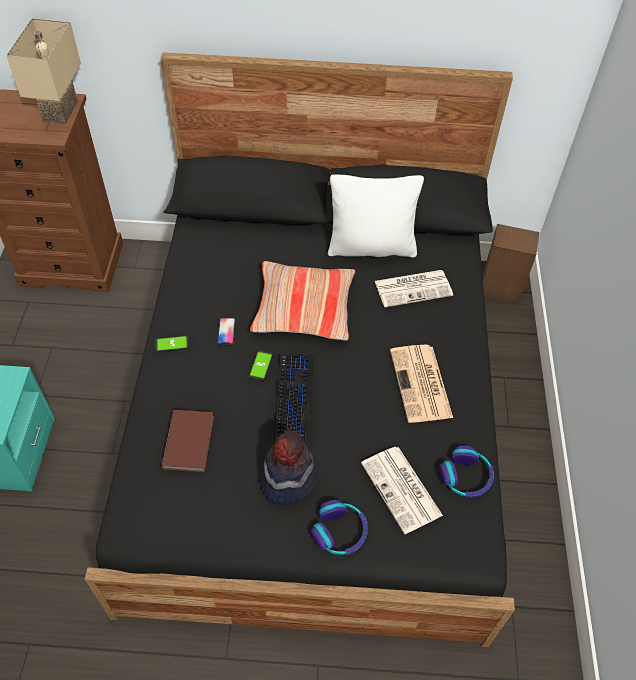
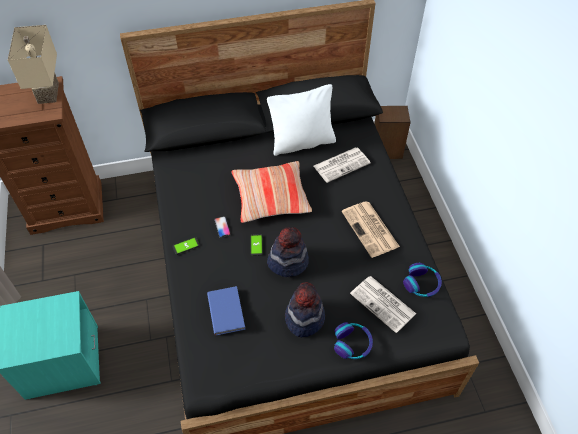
camera: 15 degrees left, 0 degrees up
brown book [161,410,214,472] -> blue book [207,286,245,336]
keyboard [274,353,313,445] -> hat [267,227,309,277]

